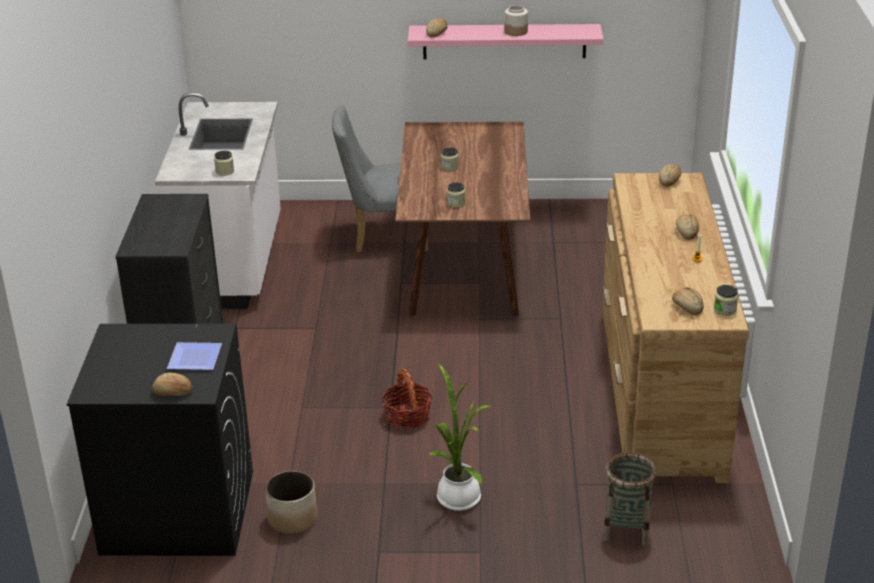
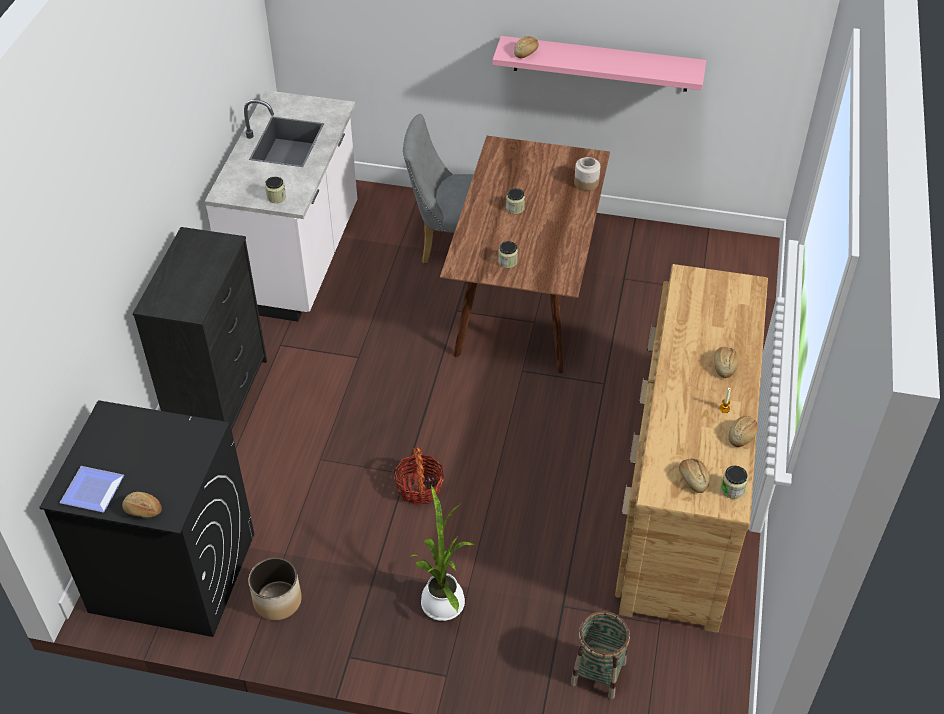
camera: 10 degrees right, 15 degrees up
plate [167,342,222,370] -> plate moved to [60,466,124,512]
jar [505,5,528,36] -> jar moved to [574,157,600,191]
bread [659,164,681,187] -> bread moved to [729,416,758,447]

